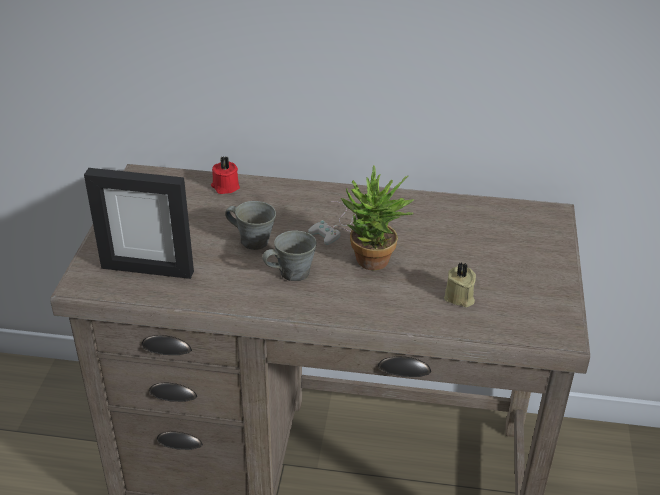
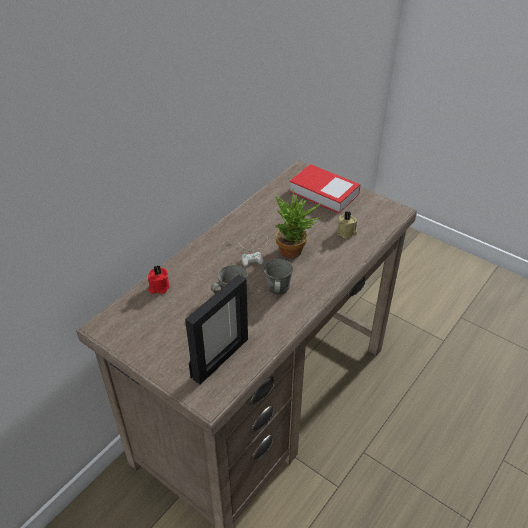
camera: 60 degrees left, 5 degrees up
none -> book [289,164,360,213]

